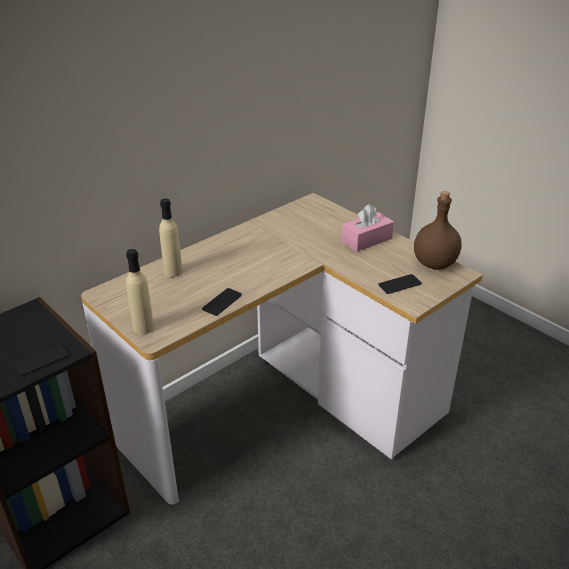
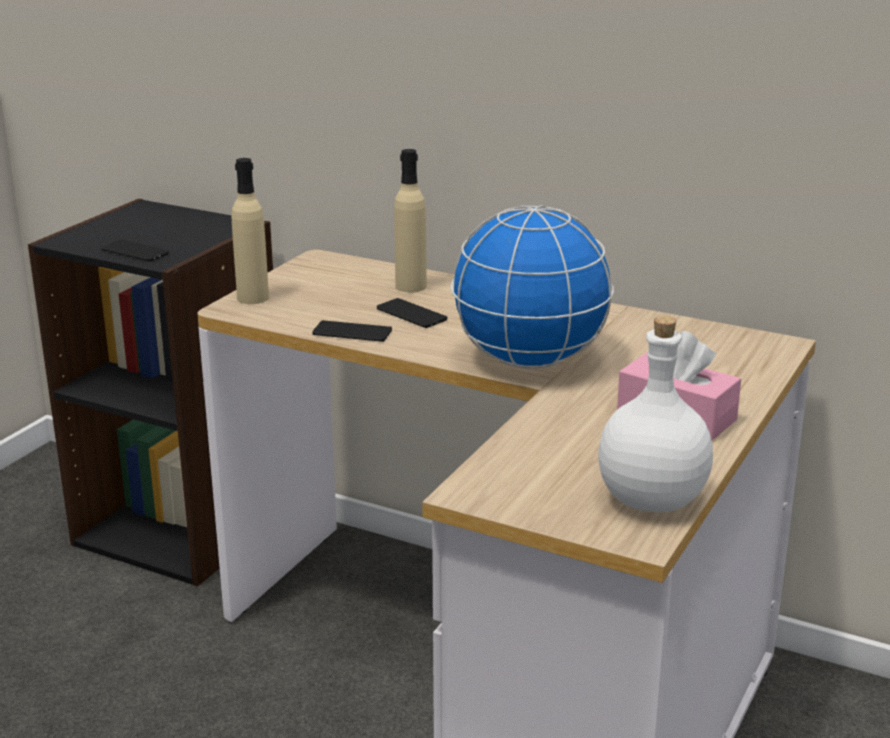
camera: 70 degrees right, 10 degrees down
phone [378,274,422,294] -> phone moved to [377,298,447,328]
brown bottle [414,191,462,270] -> white bottle [598,316,713,512]
none -> globe [450,205,614,369]

